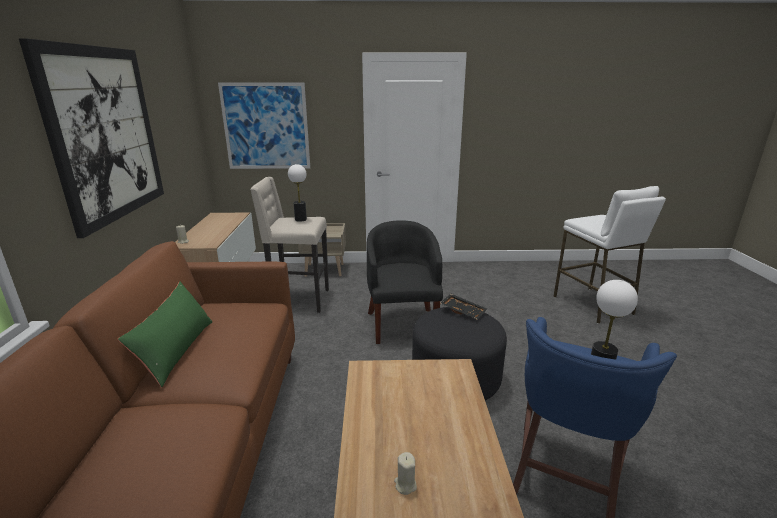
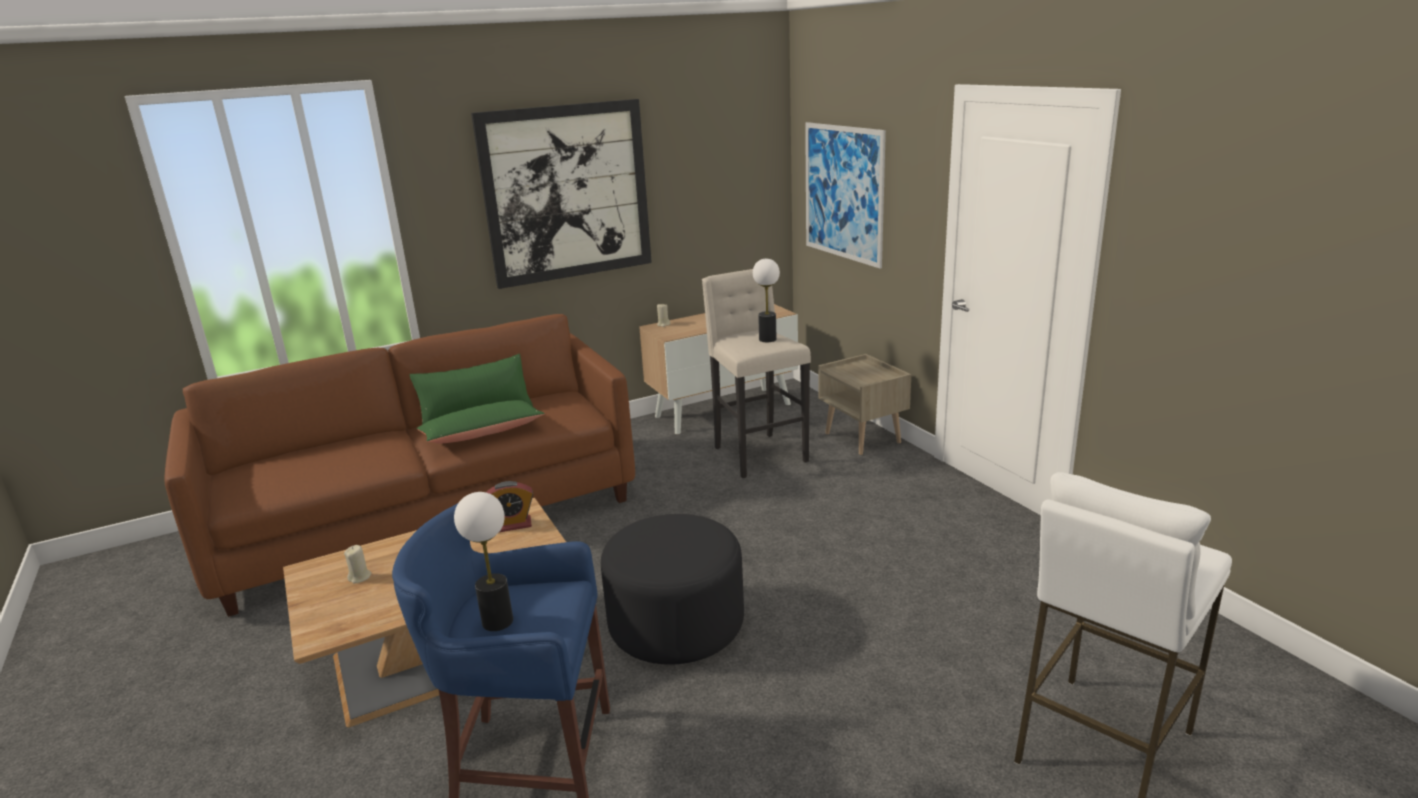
camera: 65 degrees right, 0 degrees up
black armchair [367,220,443,344] -> none
black tray [440,294,487,320] -> none
none -> green pillow [417,400,545,444]
none -> alarm clock [486,481,533,532]

